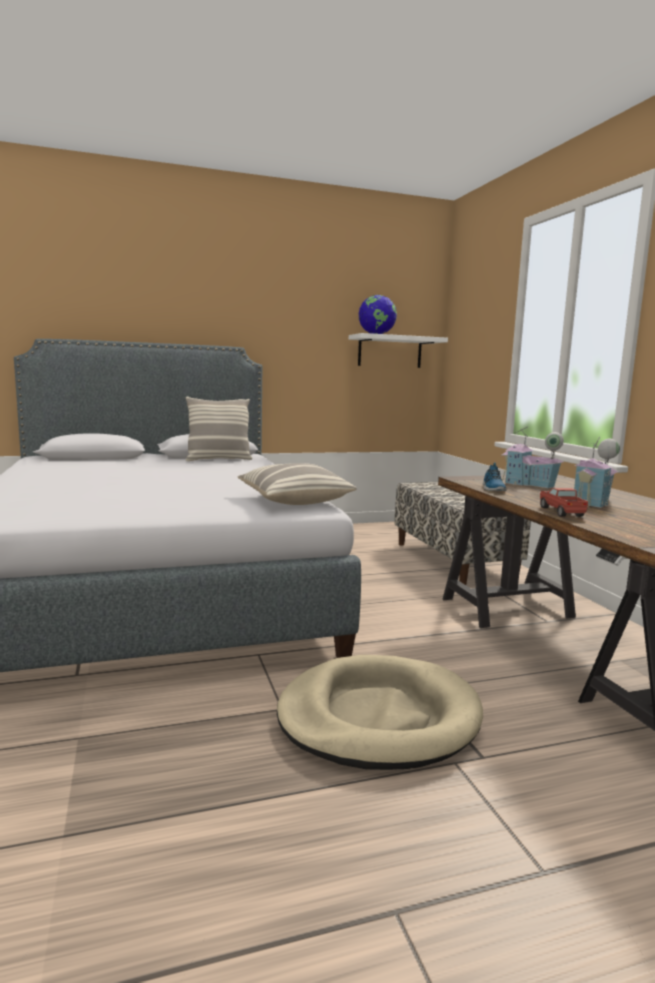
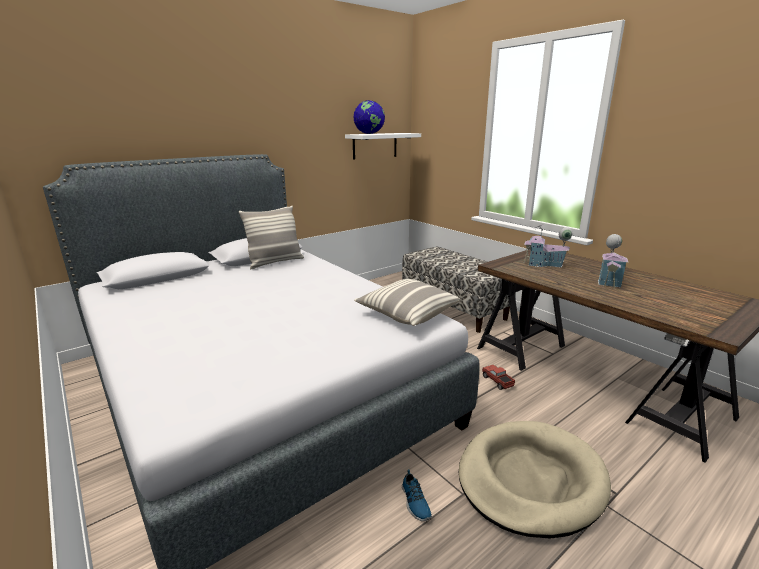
camera: 20 degrees left, 10 degrees up
shoe [483,462,507,491] -> shoe moved to [402,469,432,521]
toy truck [540,488,588,517] -> toy truck moved to [482,365,515,390]

